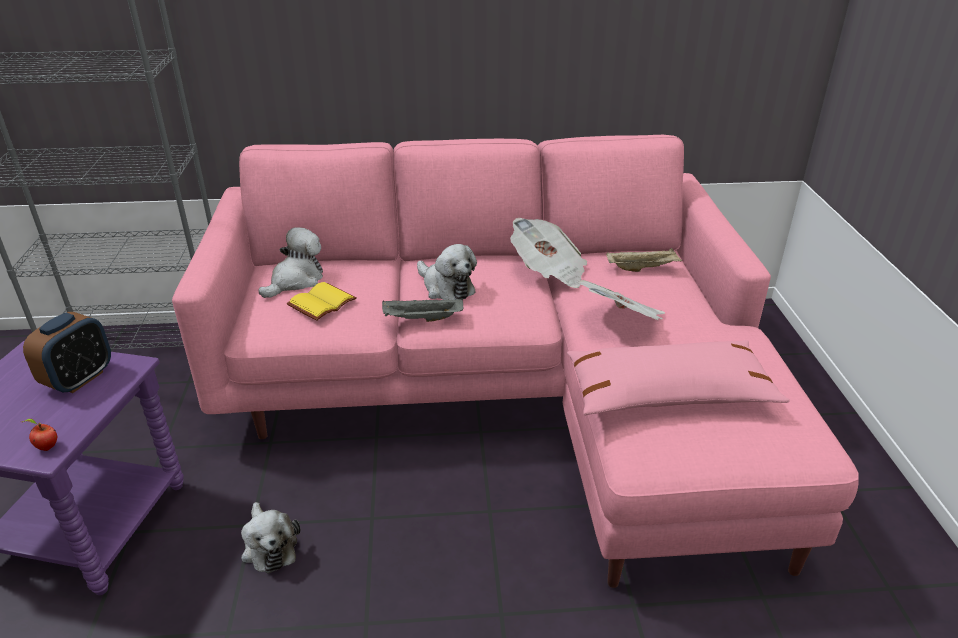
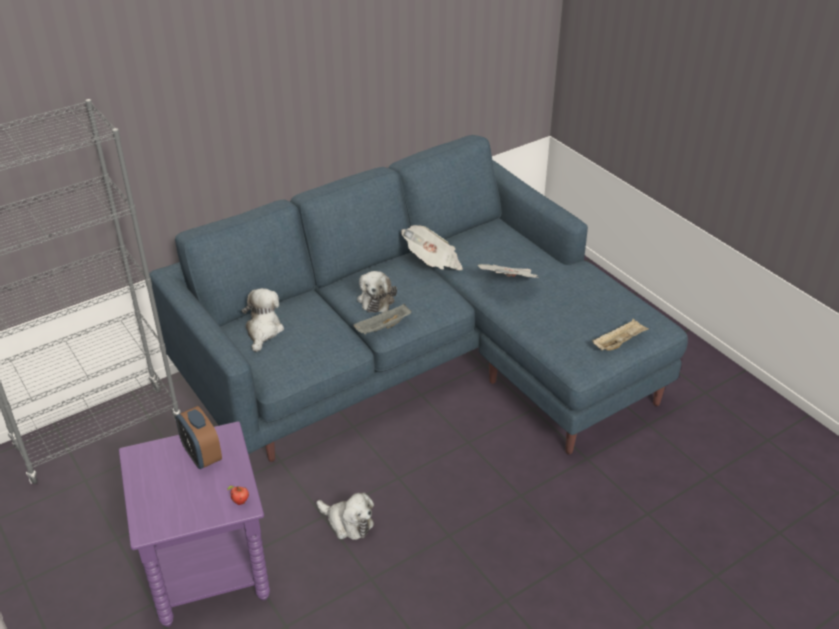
camera: 30 degrees left, 5 degrees up
alarm clock [23,312,111,393] -> alarm clock turned 150 degrees clockwise [176,406,222,469]
pink sofa [172,135,859,588] -> blue sofa [149,135,688,462]
yellow book [287,282,357,321] -> none
plush toy [417,244,477,300] -> plush toy turned 75 degrees clockwise [357,271,397,313]
pink pillow [567,340,790,415] -> none
beige tray [606,248,682,272] -> beige tray moved to [592,319,649,351]

